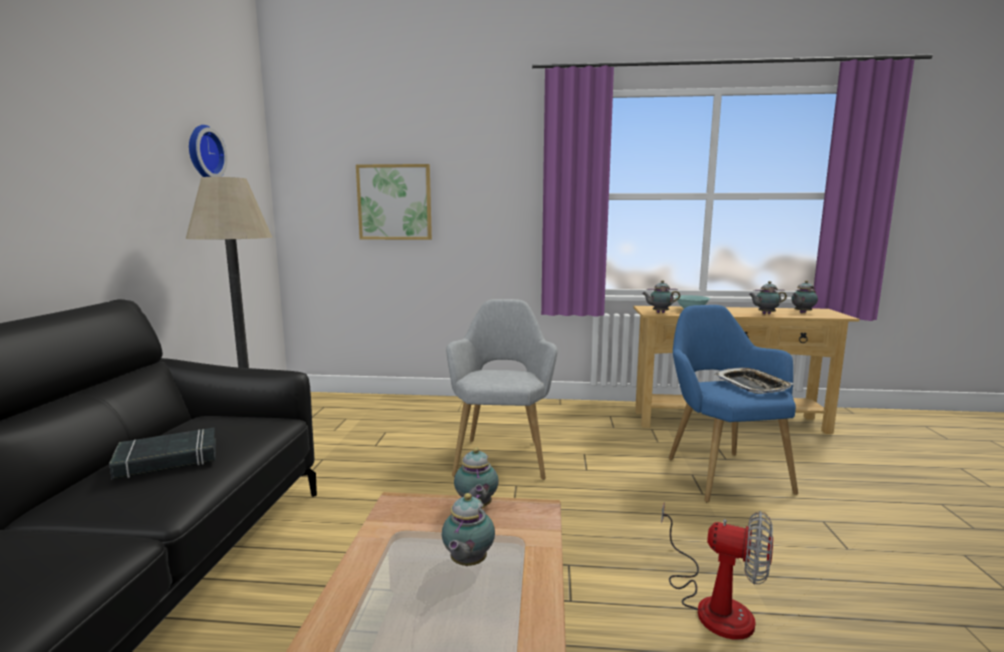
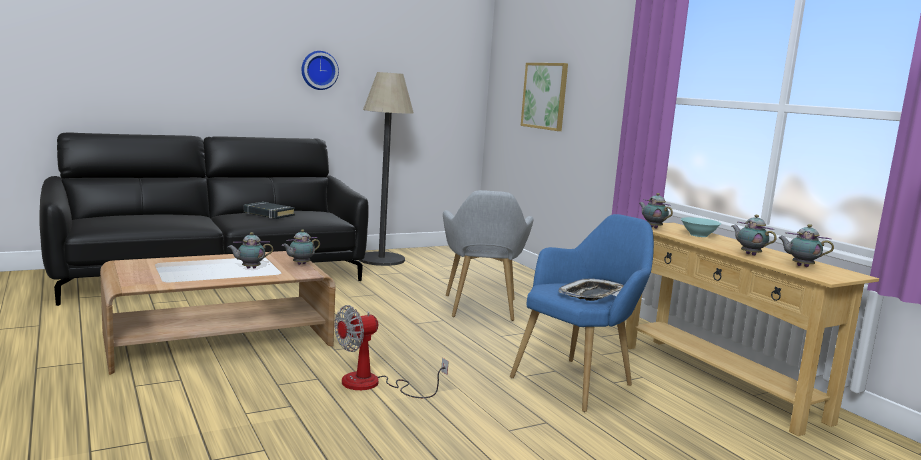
camera: 55 degrees right, 0 degrees up
wall clock [189,125,228,177] -> wall clock moved to [302,51,339,90]
grey armchair [446,299,558,480] -> grey armchair turned 120 degrees clockwise [443,190,534,321]
fan [661,502,773,640] -> fan turned 60 degrees clockwise [335,305,449,398]

